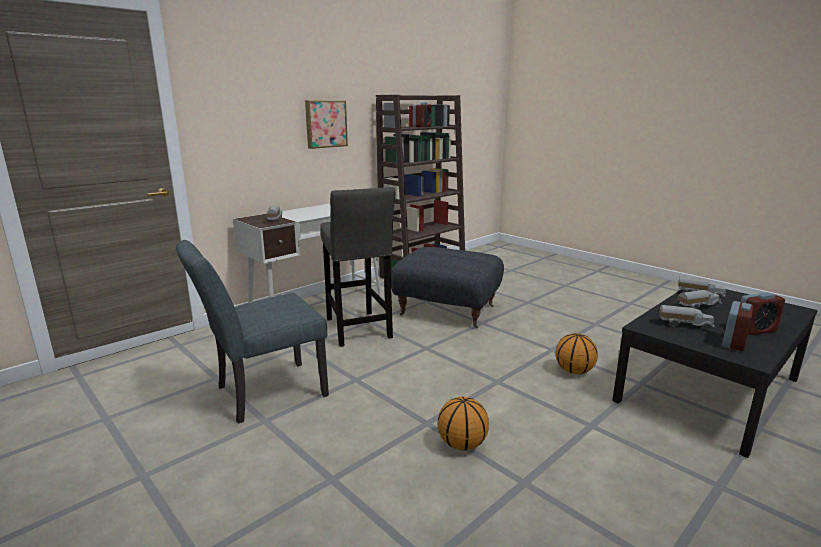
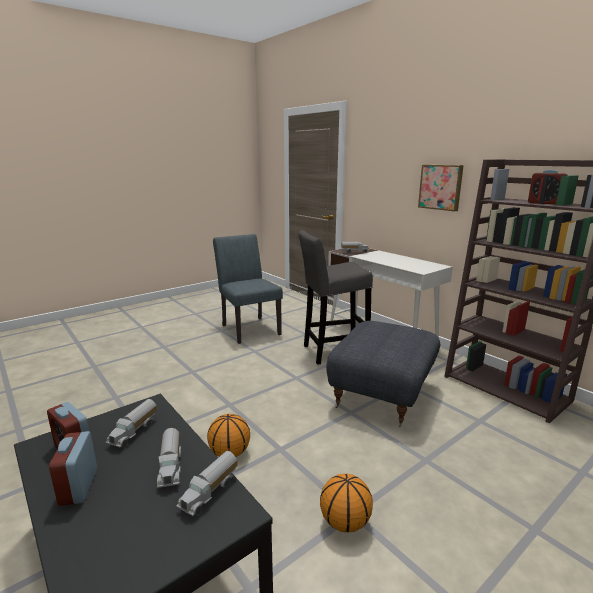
camera: 95 degrees right, 0 degrees up
basketball [437,397,489,451] -> basketball moved to [320,474,373,533]

